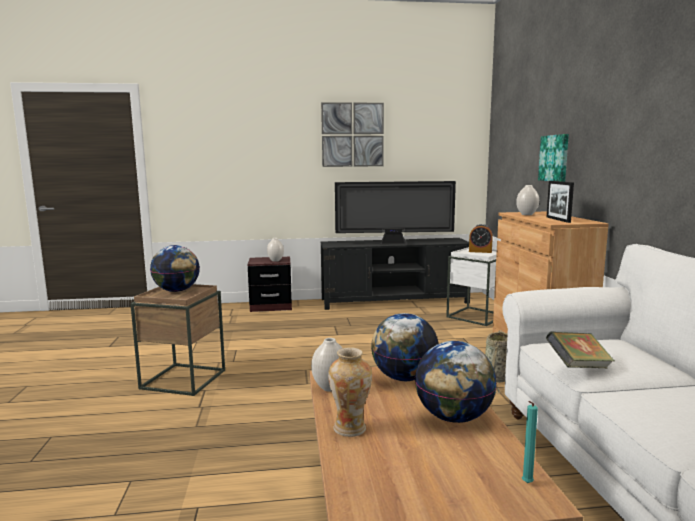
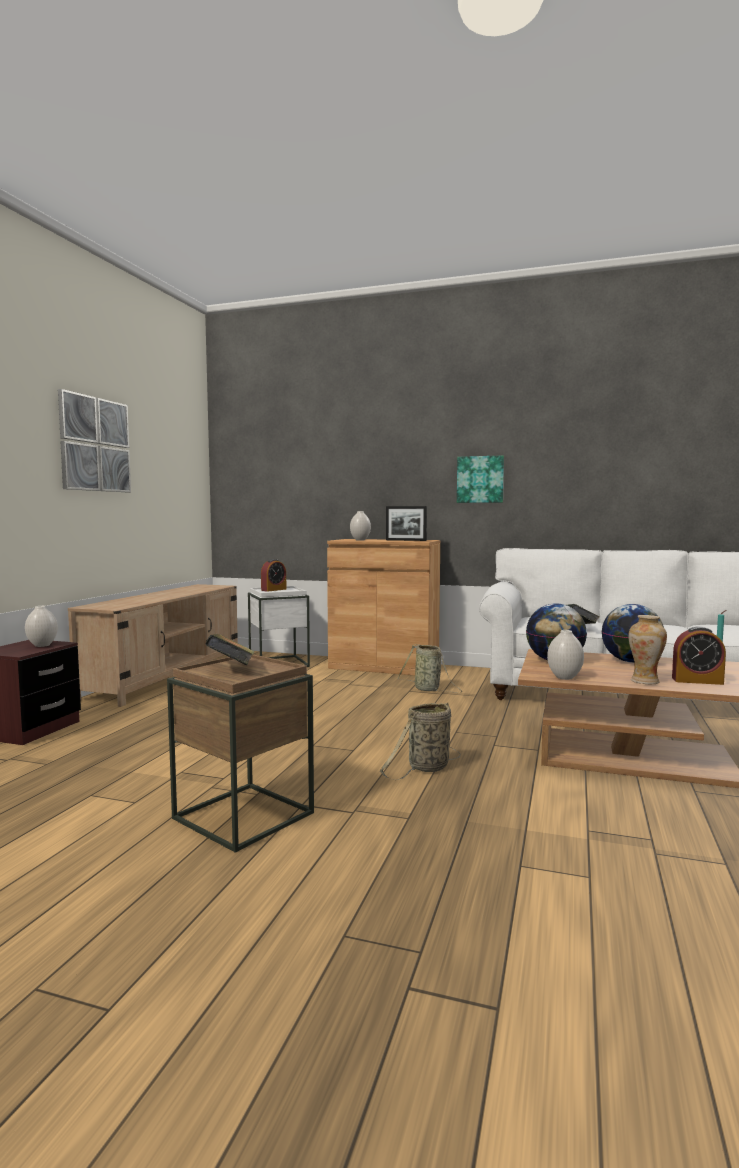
camera: 65 degrees left, 5 degrees down
globe [150,245,200,292] -> book [205,634,254,665]
black tv stand [321,238,470,310] -> beige tv stand [68,584,238,707]
television [335,181,456,245] -> none
picture [538,134,569,182] -> picture moved to [457,455,504,503]
none -> basket [380,703,461,780]
none -> alarm clock [672,626,726,685]

